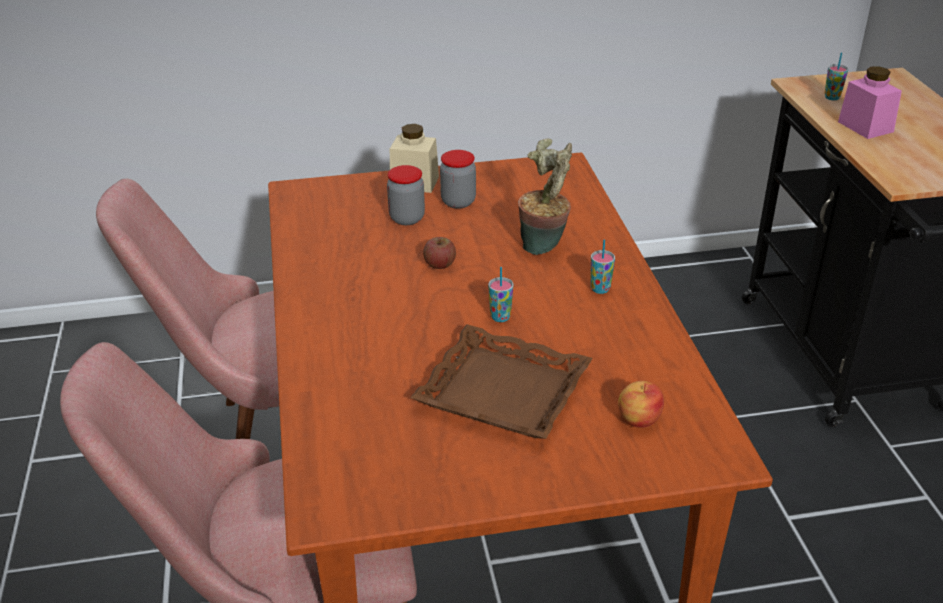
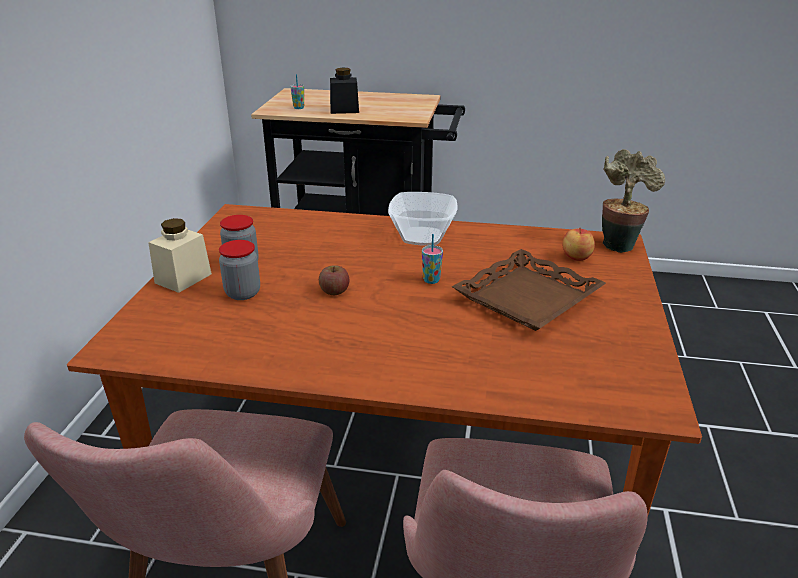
camera: 70 degrees left, 5 degrees down
potted plant [518,139,572,255] -> potted plant moved to [602,149,665,253]
cup [591,240,615,294] -> bowl [388,192,458,246]
pink jar [838,66,902,139] -> black jar [330,68,359,114]

